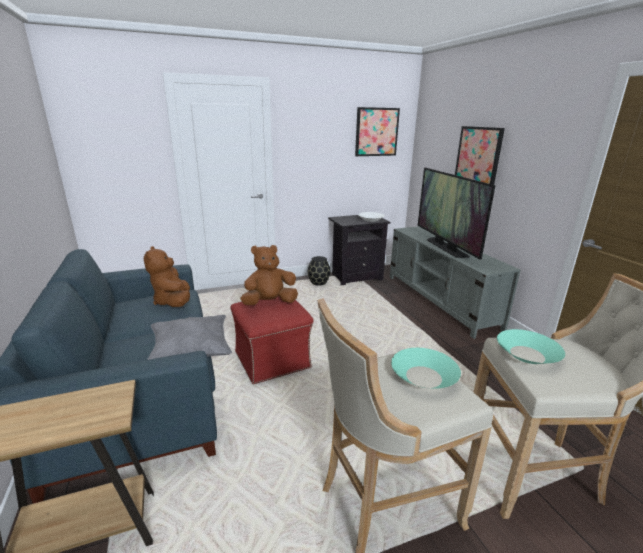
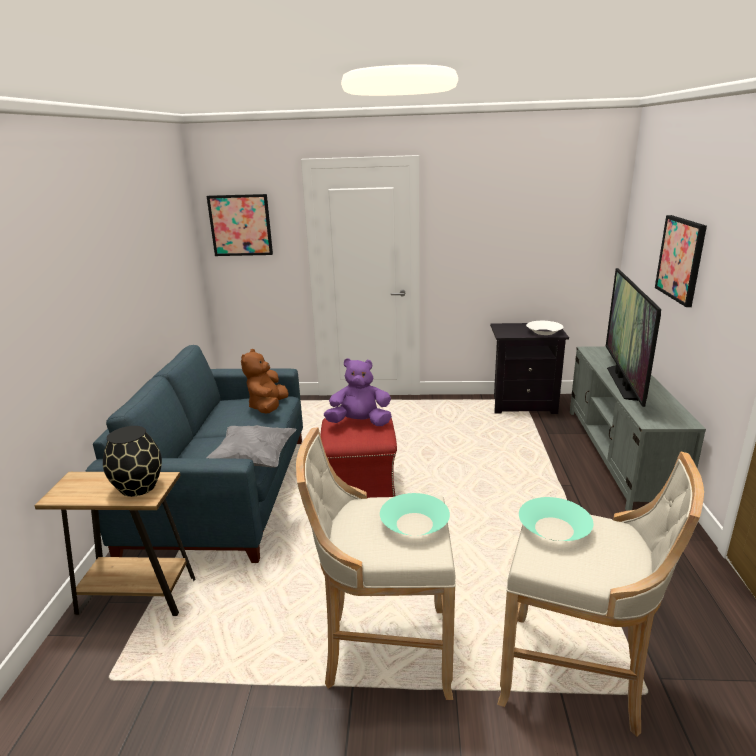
camera: 25 degrees right, 0 degrees up
brown plush toy [240,245,298,305] -> purple plush toy [324,358,392,426]
black vase [308,256,331,286] -> black vase moved to [103,426,162,497]
picture [355,107,400,156] -> picture moved to [207,194,273,256]

